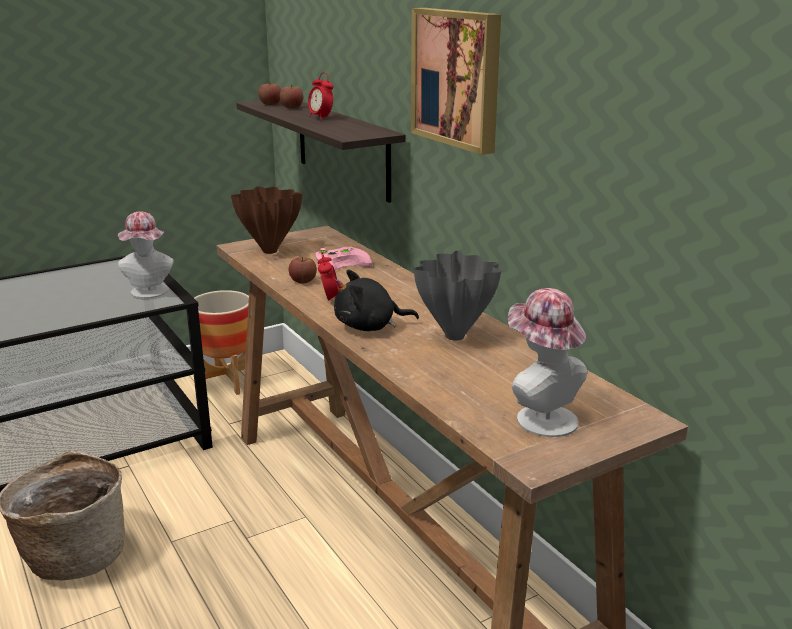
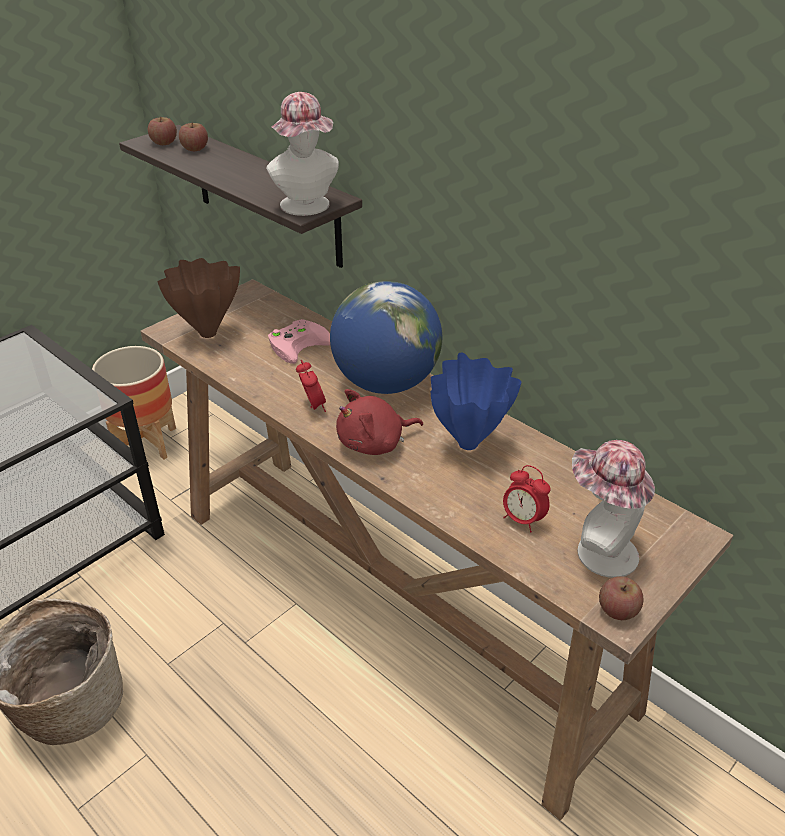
camera: 15 degrees left, 15 degrees up
hat [118,211,174,298] -> hat moved to [266,92,339,216]
apple [289,257,317,283] -> apple moved to [599,576,644,620]
alarm clock [308,72,334,120] -> alarm clock moved to [503,465,551,533]
black plush toy [334,270,419,331] -> red plush toy [336,389,423,455]
picture [411,8,501,155] -> none
grey vase [414,251,501,341] -> blue vase [431,352,521,450]
none -> globe [330,281,442,394]

